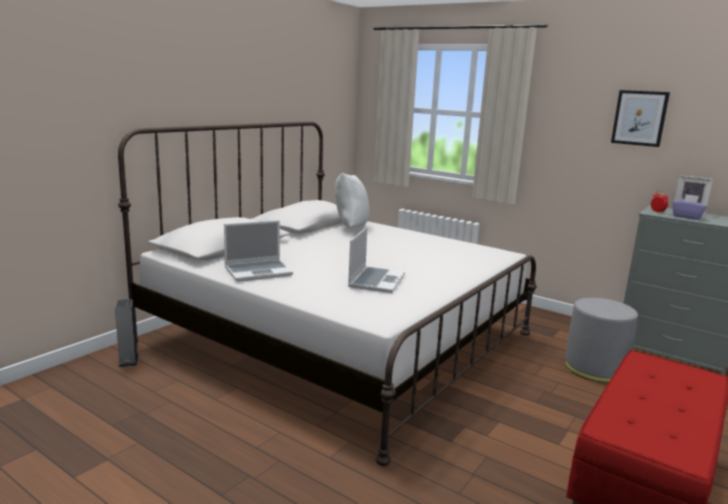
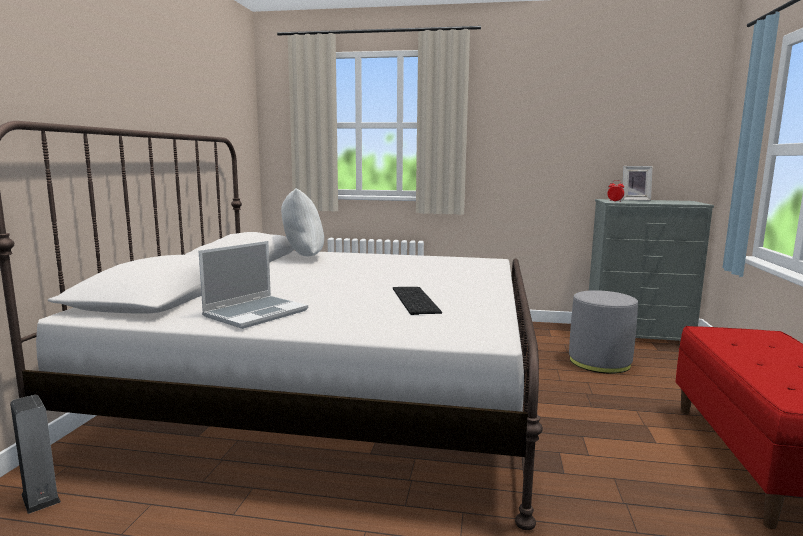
camera: 25 degrees left, 5 degrees down
laptop [348,227,405,293] -> keyboard [393,287,442,315]
picture [611,90,670,147] -> none
purple tissue box [673,194,707,220] -> none

